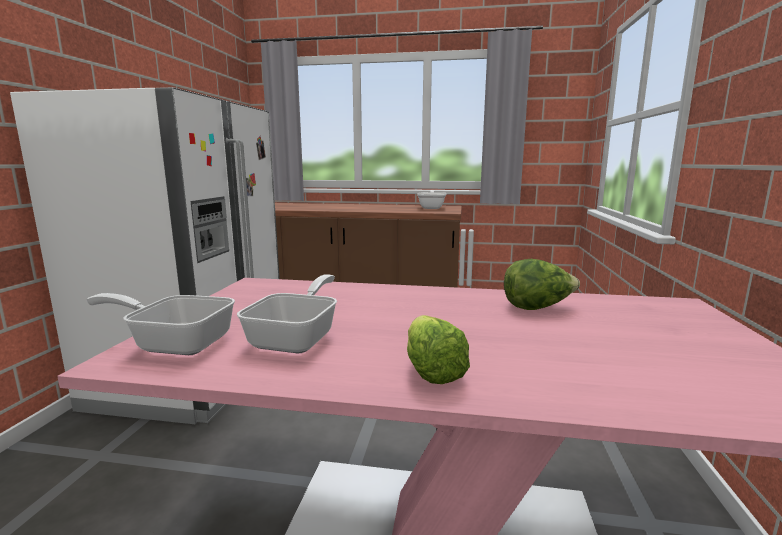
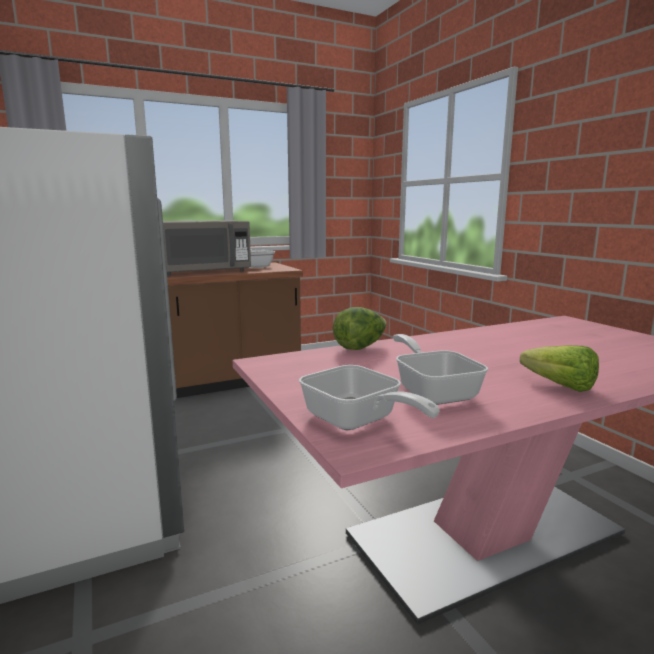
camera: 35 degrees left, 0 degrees up
frying pan [86,293,235,355] -> frying pan turned 105 degrees counterclockwise [299,365,440,431]
lettuce [504,259,580,310] -> lettuce moved to [333,307,387,350]
none -> grey microwave [163,220,251,276]

